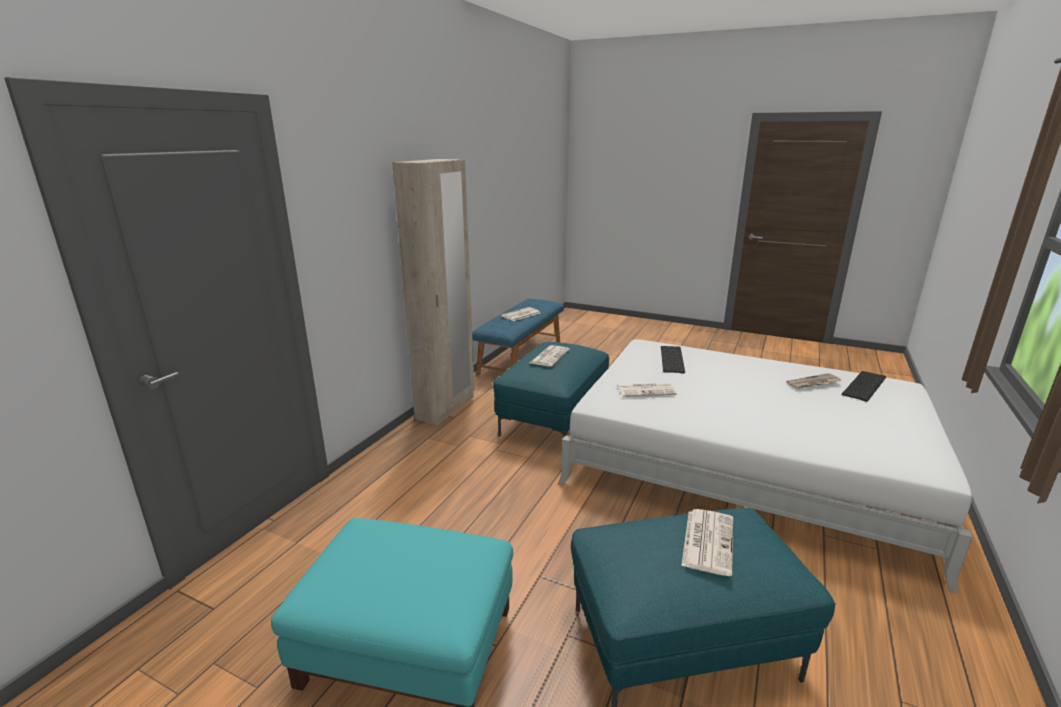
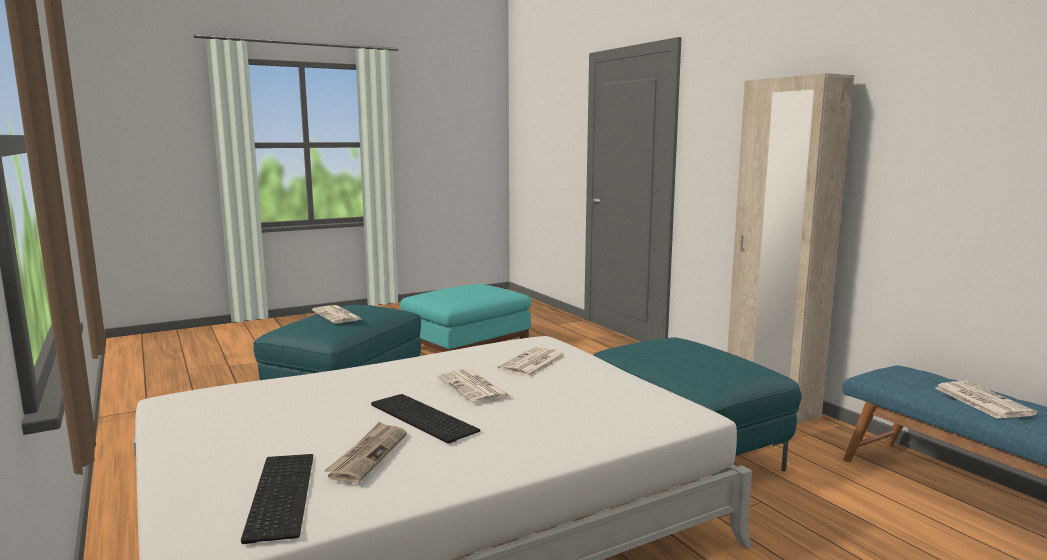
camera: 125 degrees right, 10 degrees down
newspaper [530,345,570,367] -> newspaper moved to [437,369,512,404]
keyboard [661,346,685,373] -> keyboard moved to [371,394,480,444]

